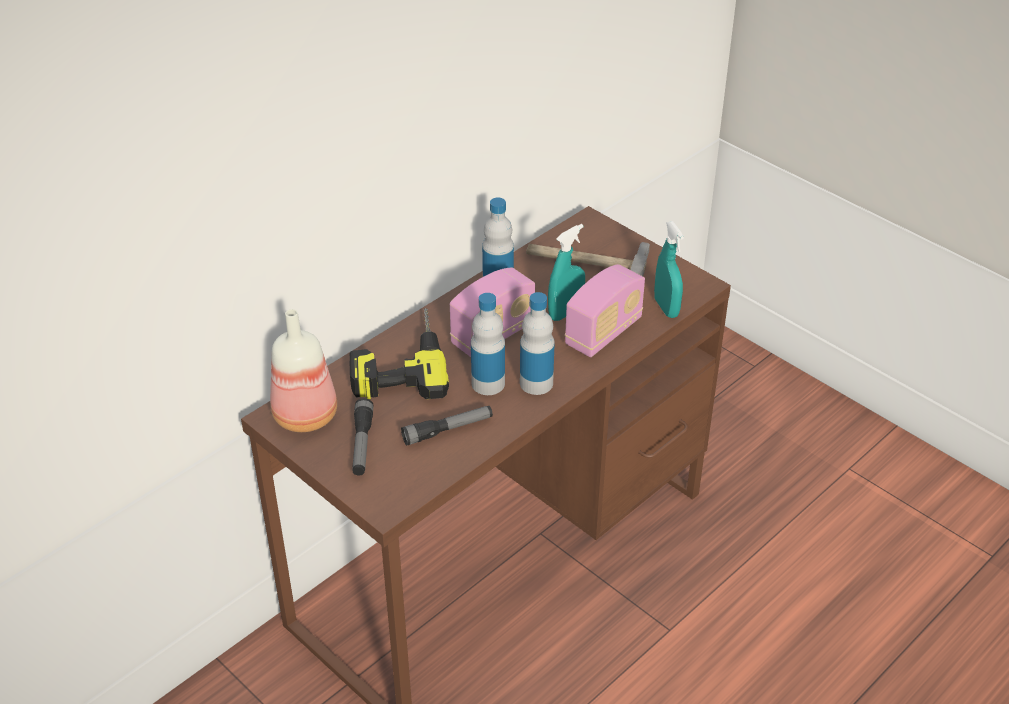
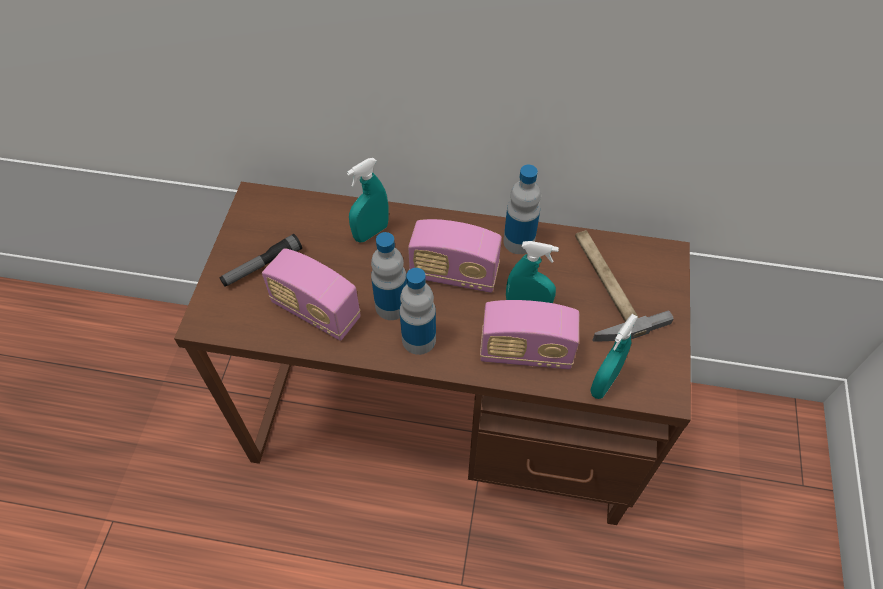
camera: 55 degrees right, 15 degrees up
bottle [270,309,337,432] -> none
power drill [350,308,449,399] -> turquoise spray bottle [347,158,389,243]
flashlight [401,406,493,446] -> radio [262,248,361,341]

